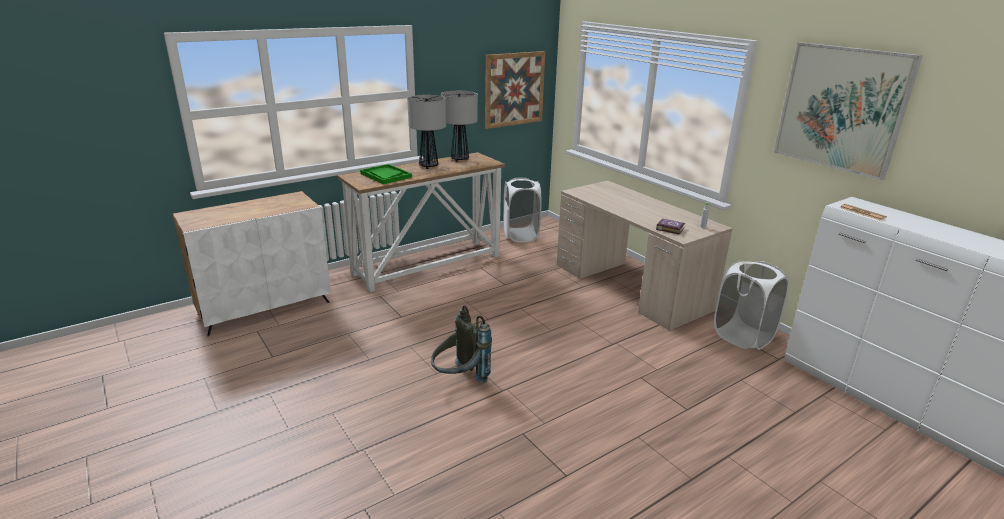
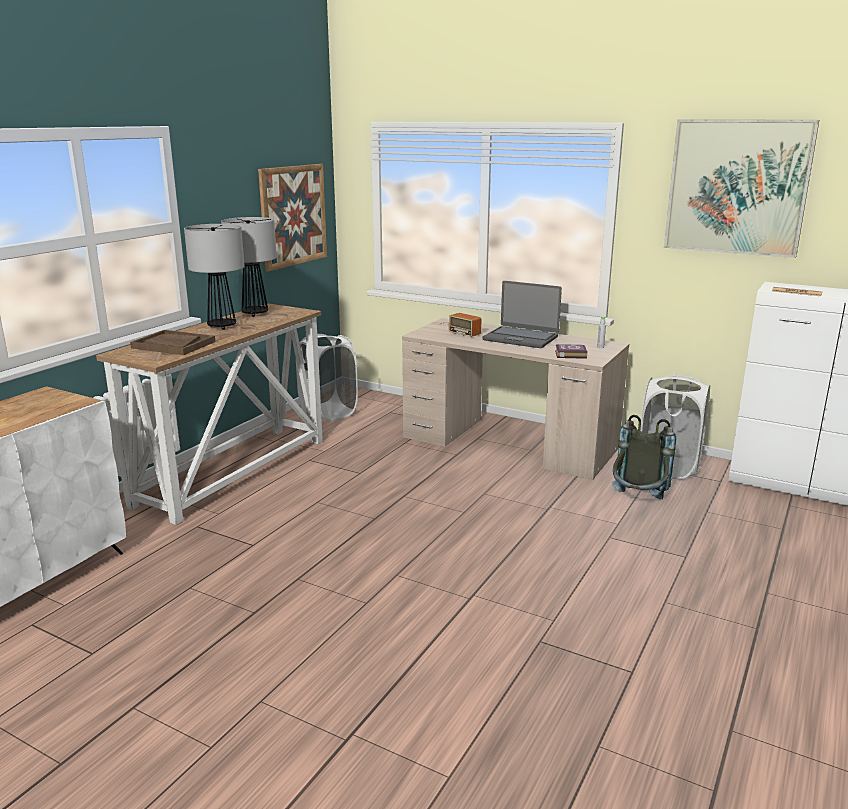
camera: 25 degrees left, 5 degrees down
green tray [360,164,412,184] -> brown tray [130,330,215,355]
grey backpack [431,306,492,383] -> grey backpack moved to [612,415,676,499]
none -> radio [439,313,481,337]
none -> laptop [482,281,562,348]

